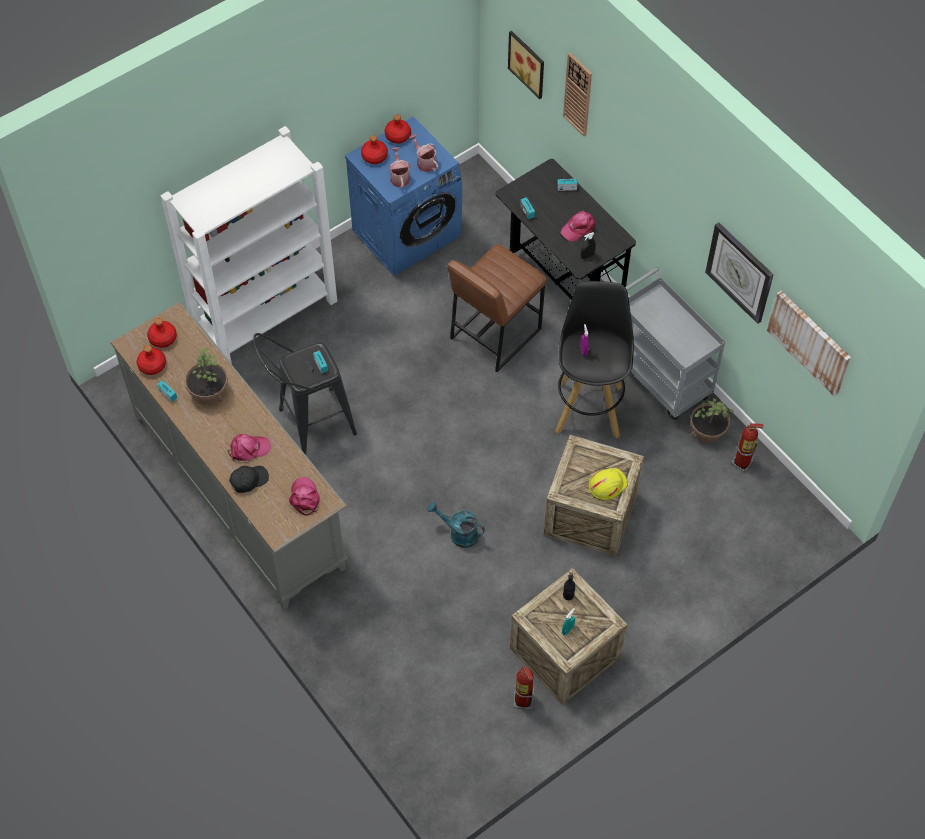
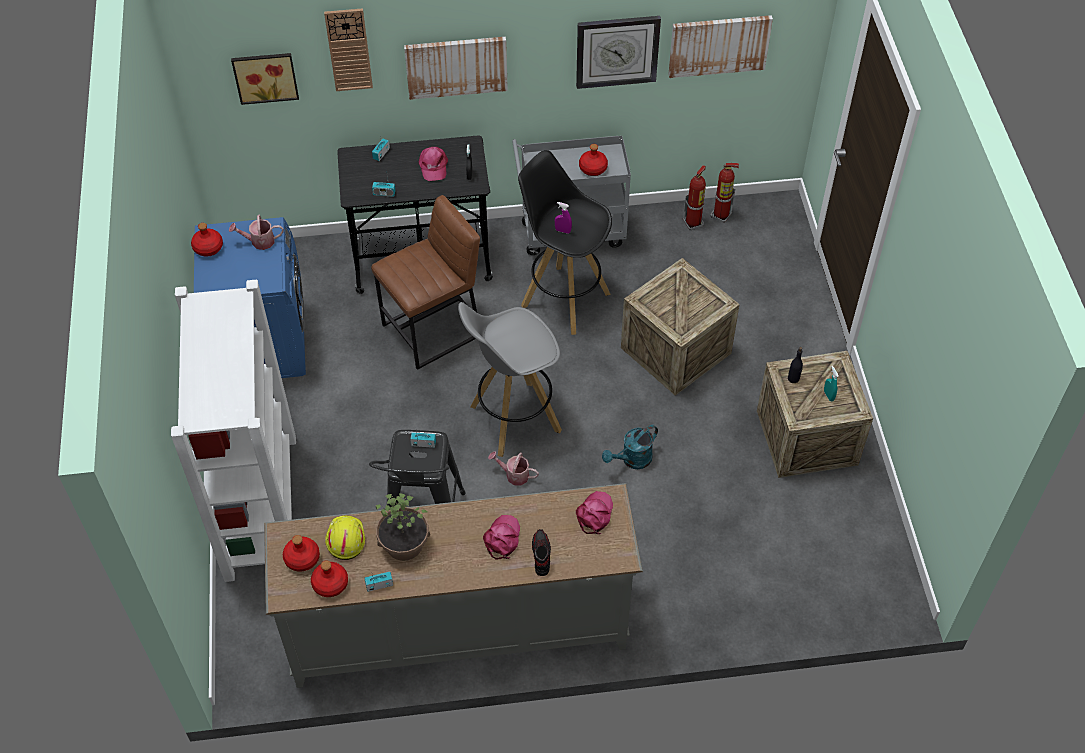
camera: 60 degrees left, 5 degrees down
black cap [229,466,269,493] -> shoe [532,529,551,576]
pink cap [289,477,320,516] -> pink cap turned 90 degrees clockwise [576,491,613,534]
red bottle [361,135,388,164] -> red bottle moved to [579,144,608,176]
watering can [389,147,411,189] -> watering can moved to [488,451,539,486]
brown chair [447,244,547,372] -> brown chair turned 105 degrees counterclockwise [371,195,480,370]
fire extinguisher [514,666,534,709] -> fire extinguisher moved to [711,163,739,223]
yellow hard hat [589,468,628,501] -> yellow hard hat moved to [325,515,365,560]
potted plant [690,398,733,443] -> none
none -> picture [404,37,508,100]
none -> grey stool [458,302,562,457]

